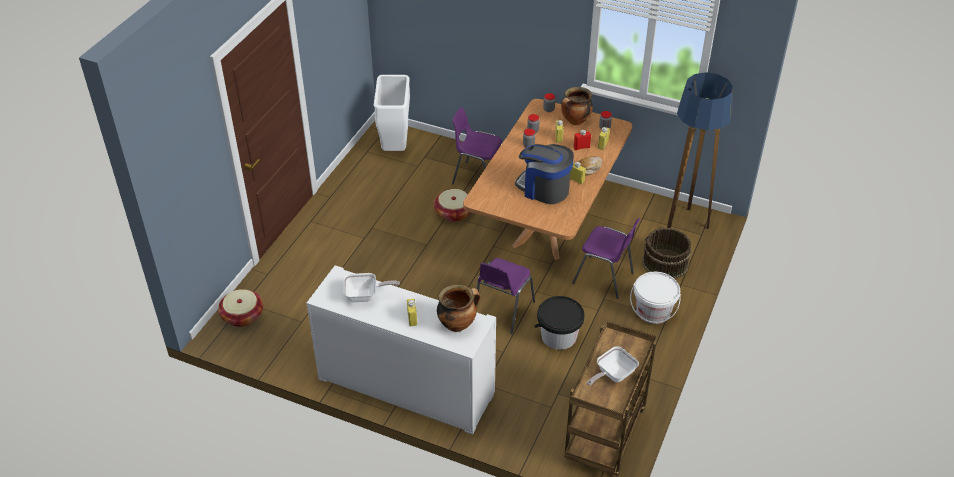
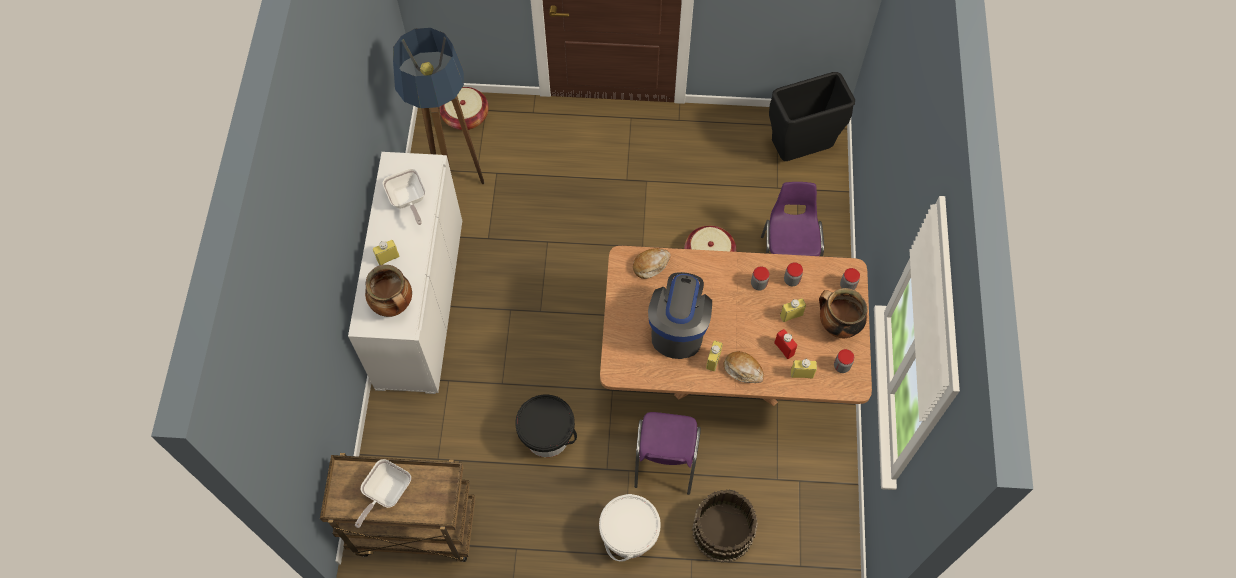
camera: 70 degrees right, 20 degrees up
white trash can [374,75,410,151] -> black trash can [769,72,855,161]
purple chair [476,258,535,334] -> none
frying pan [587,346,639,386] -> frying pan turned 90 degrees counterclockwise [355,459,411,528]
floor lamp [667,72,733,229] -> floor lamp moved to [393,28,484,184]
none -> bread [633,248,671,279]

